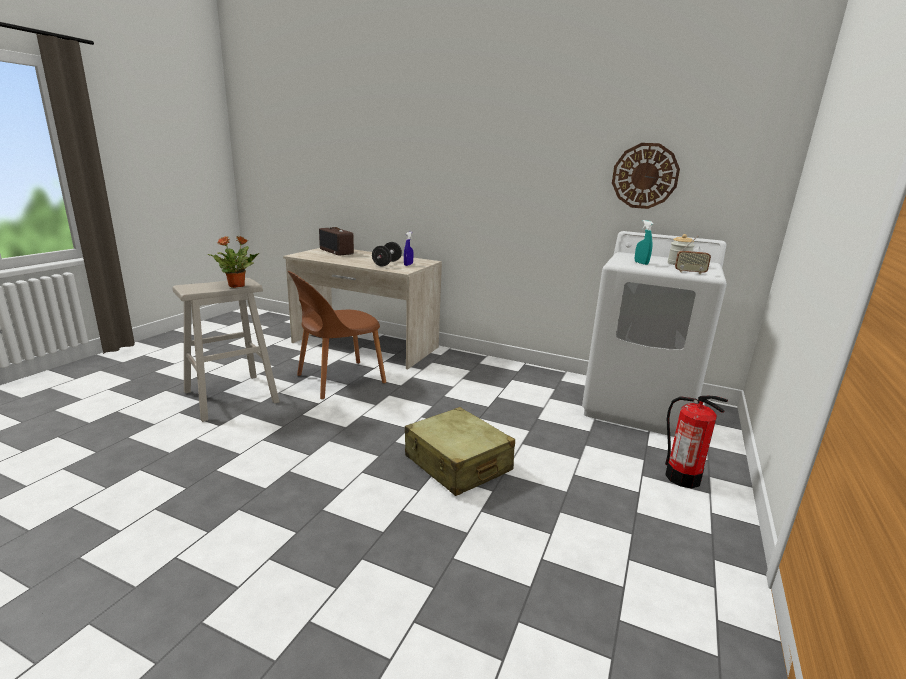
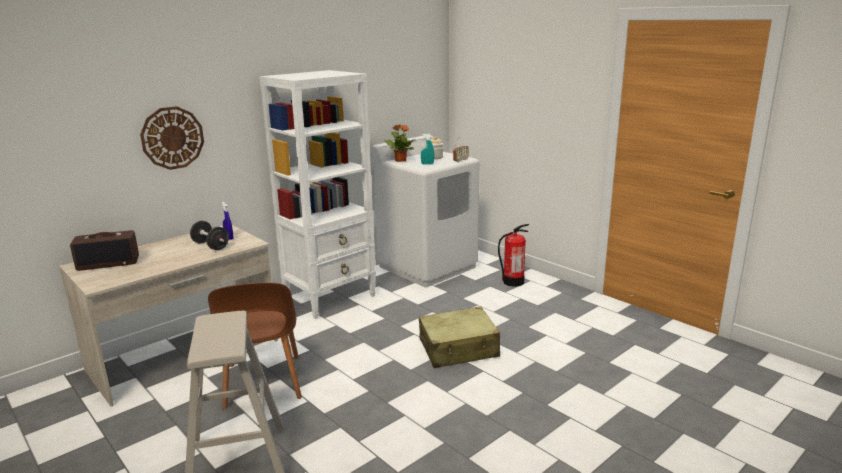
camera: 65 degrees left, 0 degrees up
potted plant [207,236,259,288] -> potted plant moved to [384,125,415,162]
wall clock [612,143,680,209] -> wall clock moved to [140,106,204,170]
none -> white bookcase [259,70,376,319]

